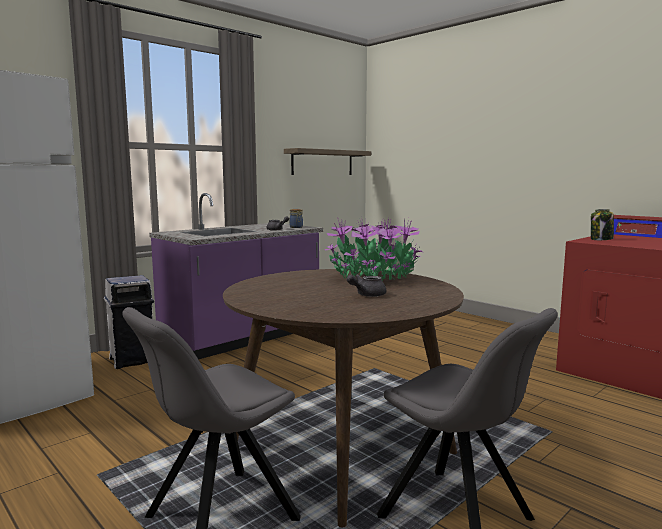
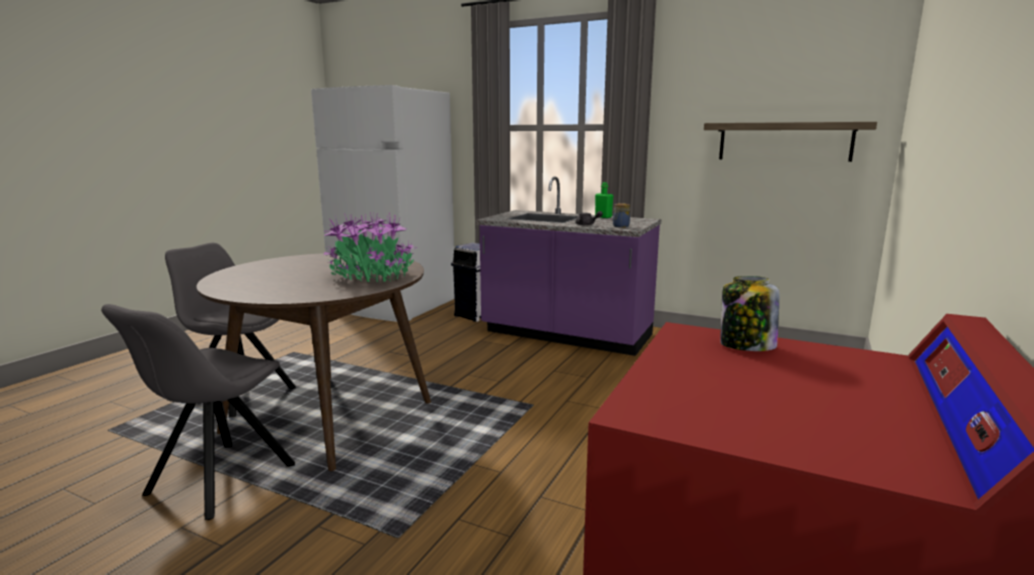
camera: 70 degrees right, 5 degrees up
grey teapot [347,274,387,297] -> none
none -> green bottle [595,182,613,218]

